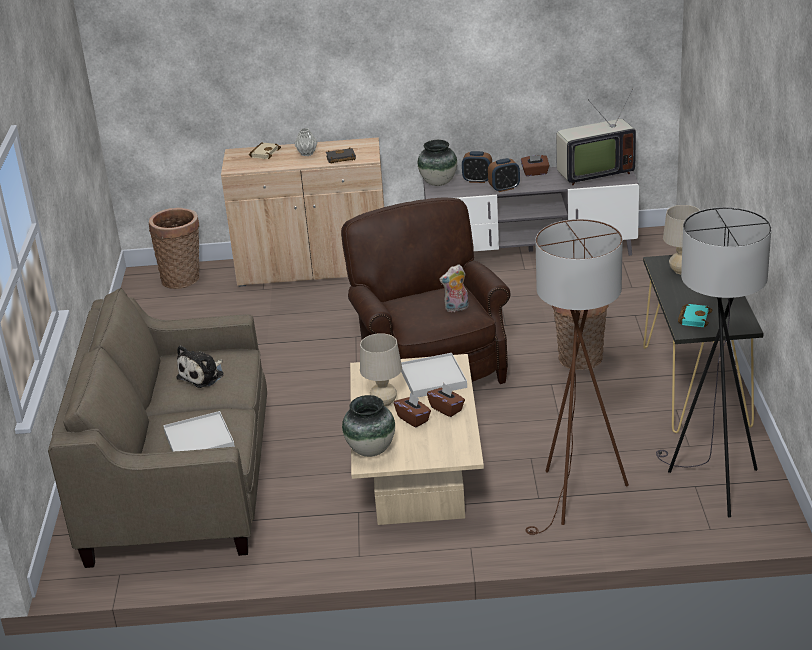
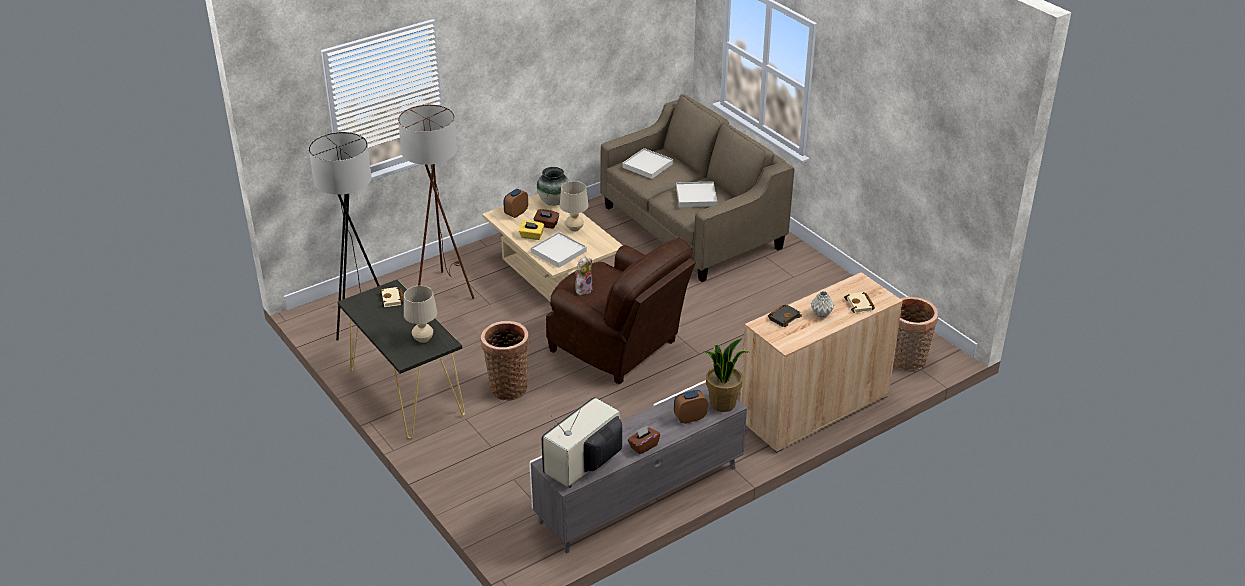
camera: 145 degrees right, 5 degrees up
plush toy [176,345,224,388] -> white tray [676,181,717,207]
vase [418,140,457,186] -> potted plant [703,338,748,412]
brown tissue box [427,383,465,417] -> yellow tissue box [519,221,544,240]
alarm clock [488,158,520,192] -> alarm clock moved to [503,189,528,218]
turquoise book [678,304,712,327] -> beige book [379,287,404,307]

